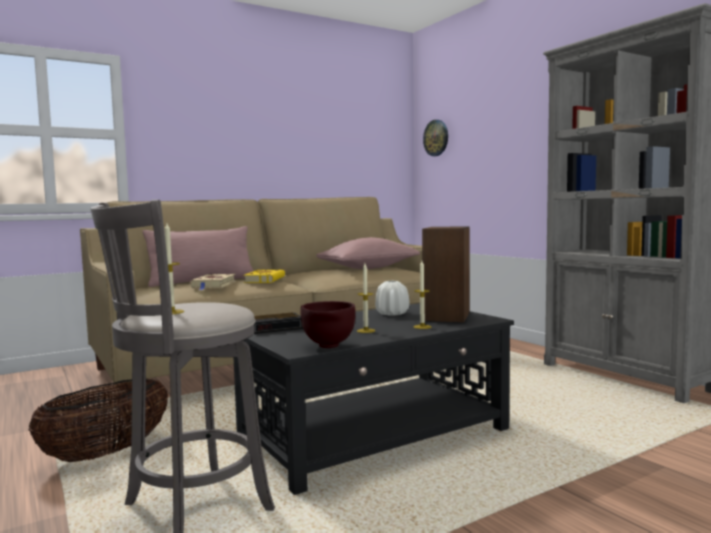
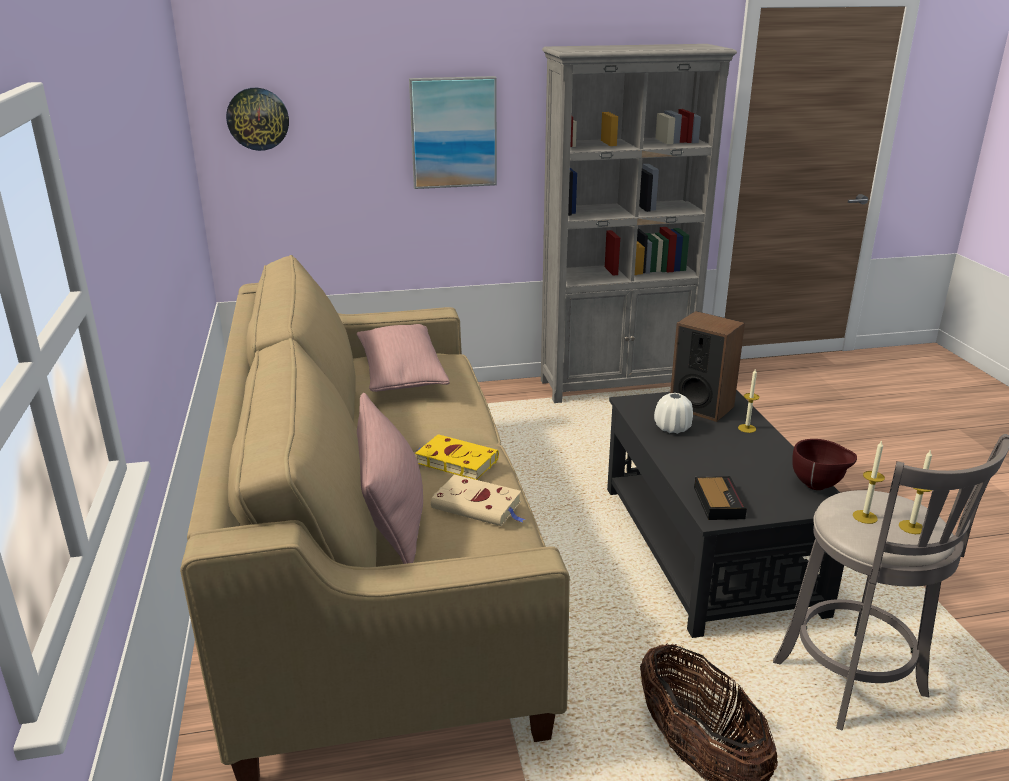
camera: 70 degrees left, 20 degrees up
candle [357,263,375,333] -> candle moved to [853,440,885,524]
none -> picture [409,76,497,189]

